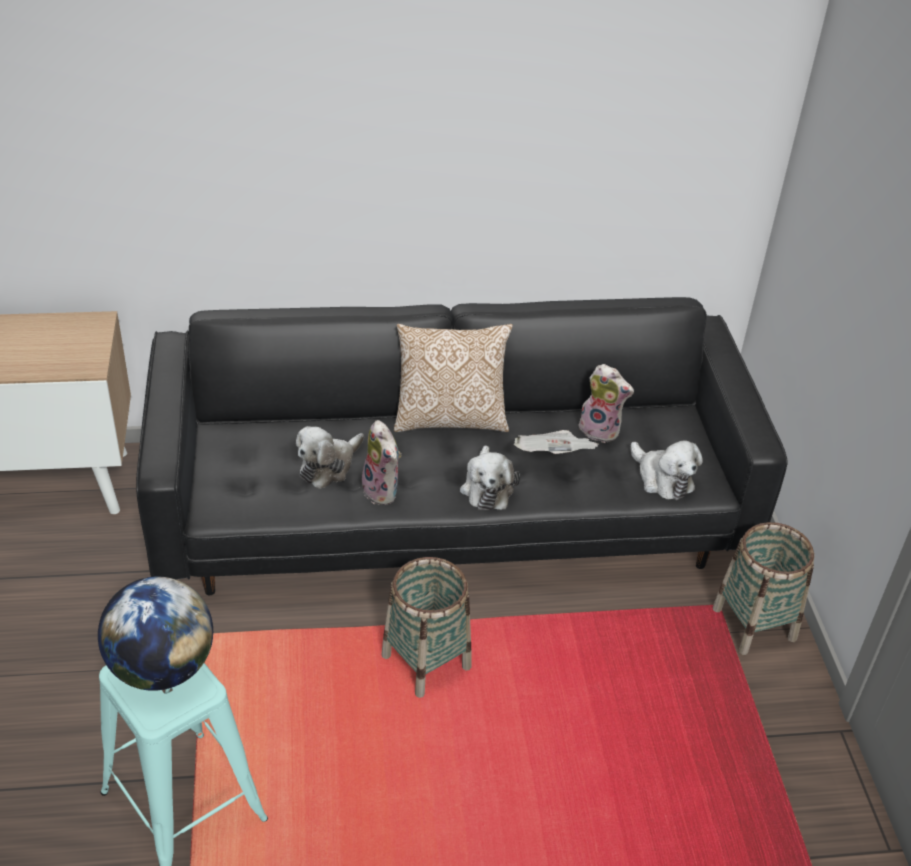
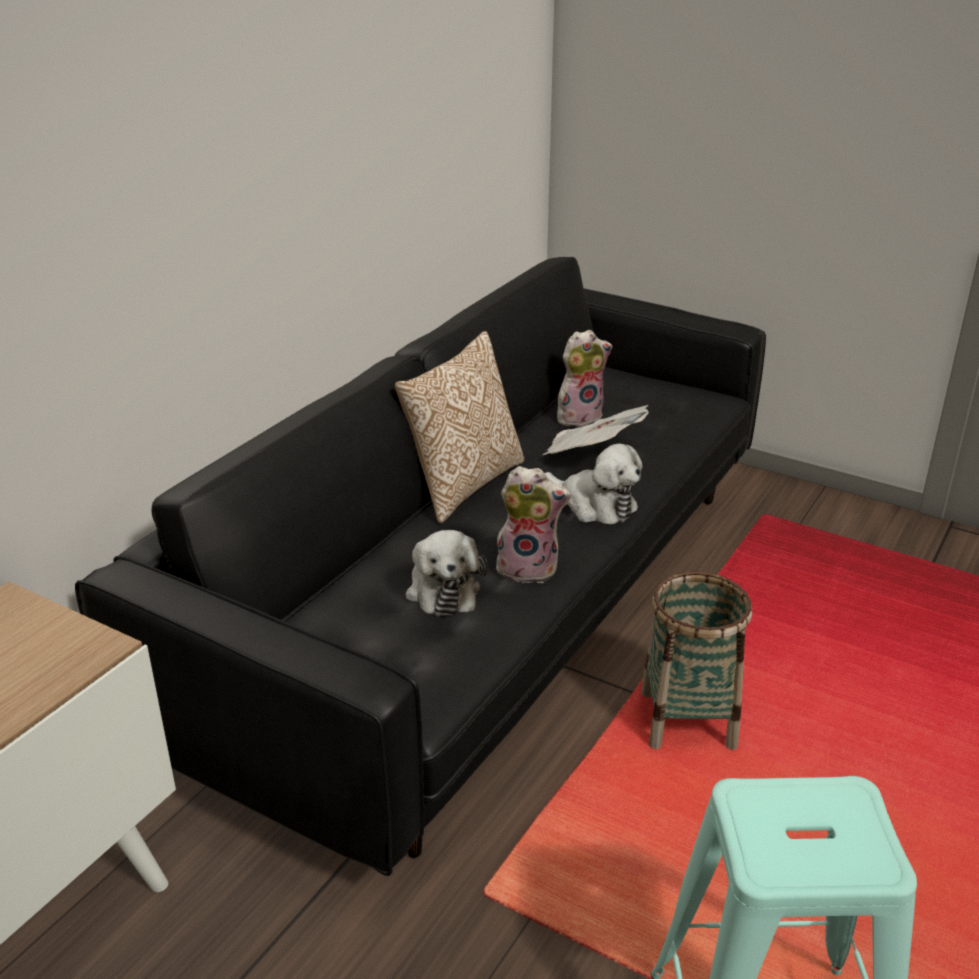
camera: 50 degrees left, 10 degrees down
globe [98,577,213,691] -> none
plush toy [631,441,703,500] -> none
basket [713,522,814,655] -> none

